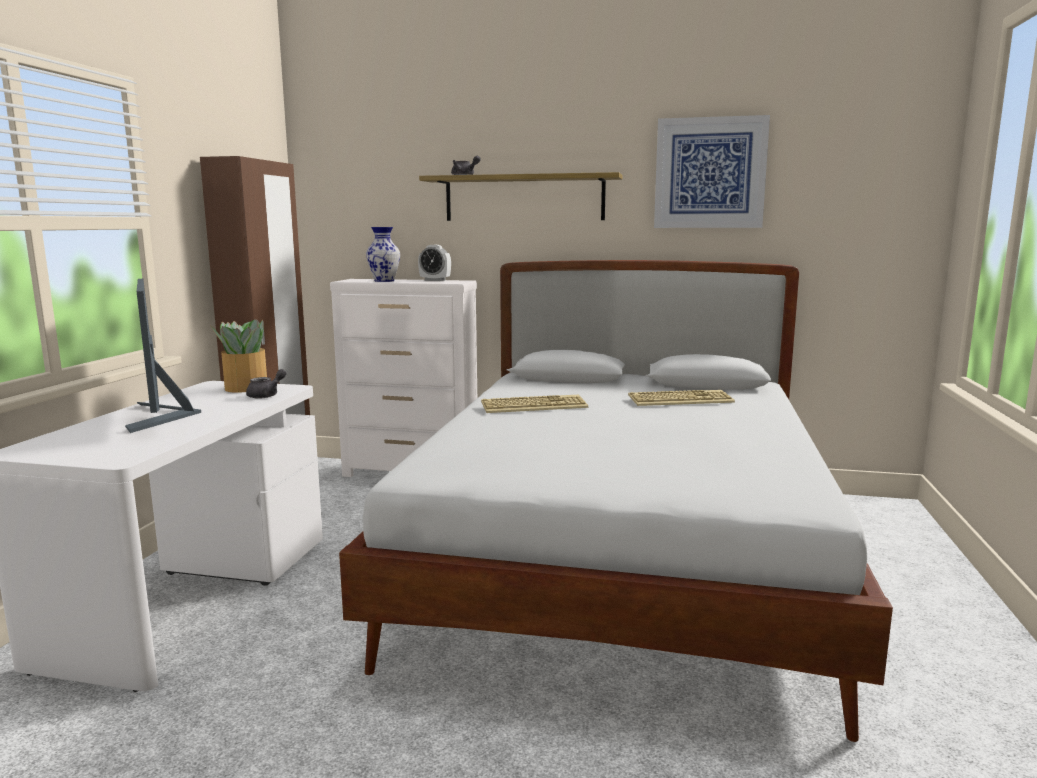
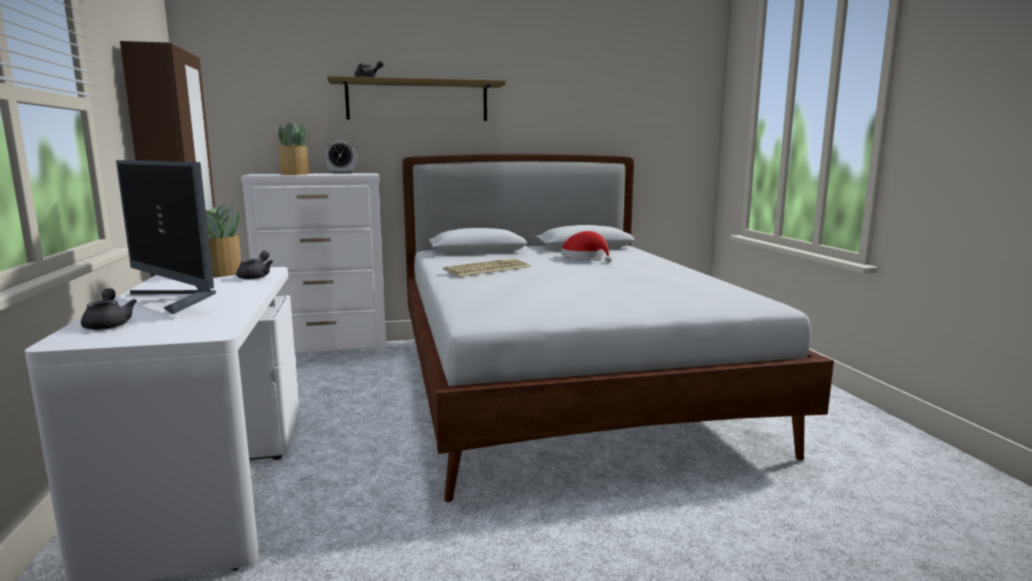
camera: 25 degrees left, 0 degrees up
vase [366,227,400,282] -> potted plant [275,123,309,175]
keyboard [628,390,735,406] -> red hat [561,231,612,263]
picture [654,115,770,228] -> none
none -> grey teapot [81,288,137,330]

